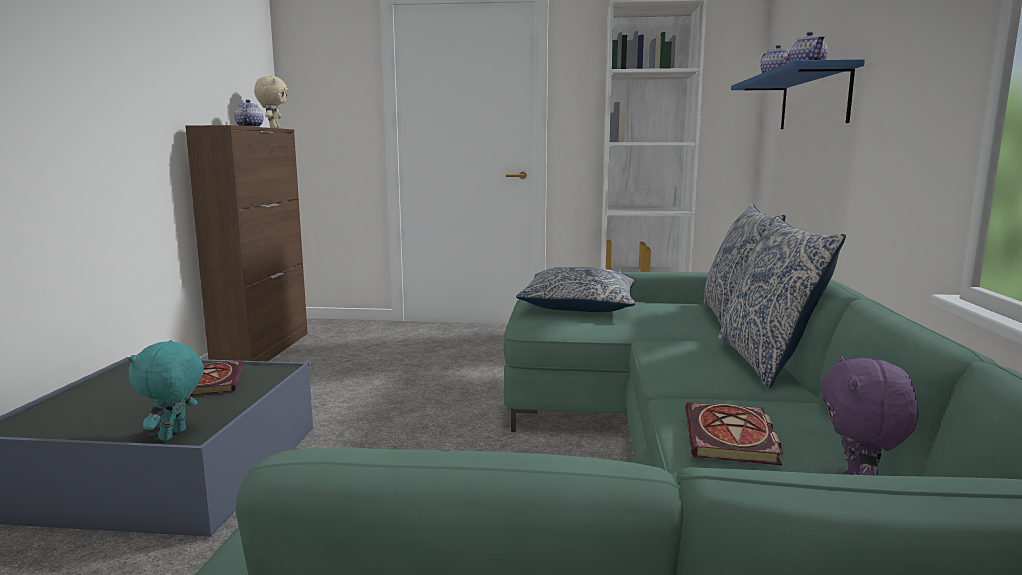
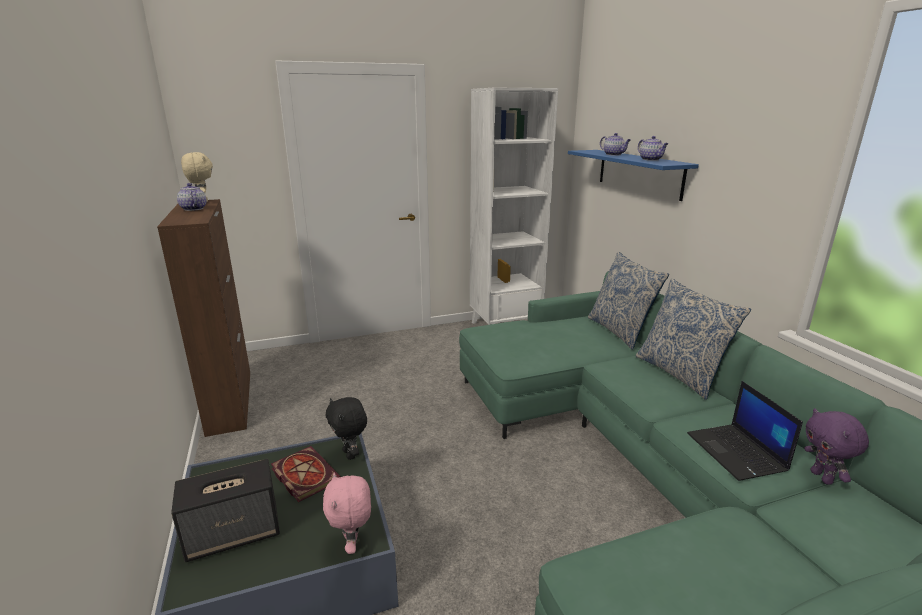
camera: 25 degrees left, 10 degrees up
turquoise plush toy [129,340,204,441] -> pink plush toy [323,473,371,554]
pillow [516,267,635,312] -> none
book [685,402,783,466] -> laptop [687,381,803,481]
none -> speaker [171,459,280,562]
none -> black plush toy [326,397,367,460]

